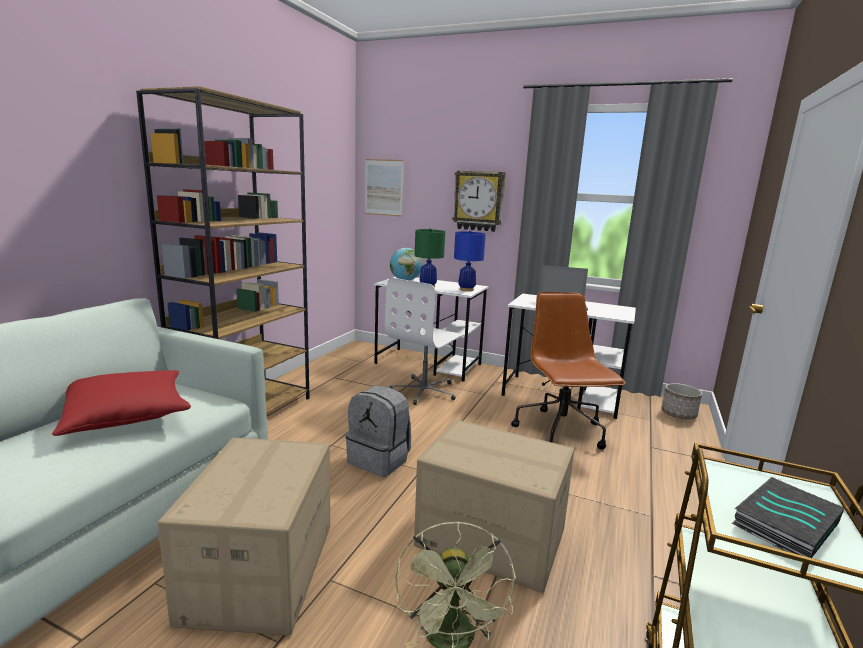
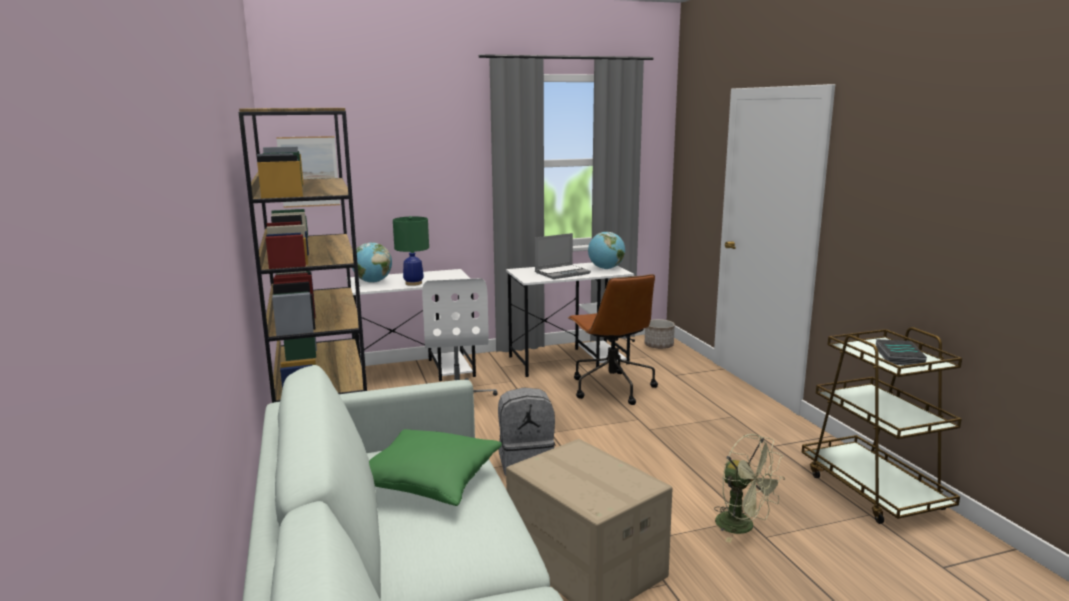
camera: 40 degrees left, 0 degrees up
red pillow [52,370,191,436] -> green pillow [369,429,502,506]
cardboard box [414,419,574,593] -> none
wall clock [452,170,506,232] -> none
blue table lamp [454,230,486,291] -> none
brown office chair [511,292,626,449] -> brown office chair turned 150 degrees counterclockwise [568,274,658,405]
none -> globe [588,232,625,269]

